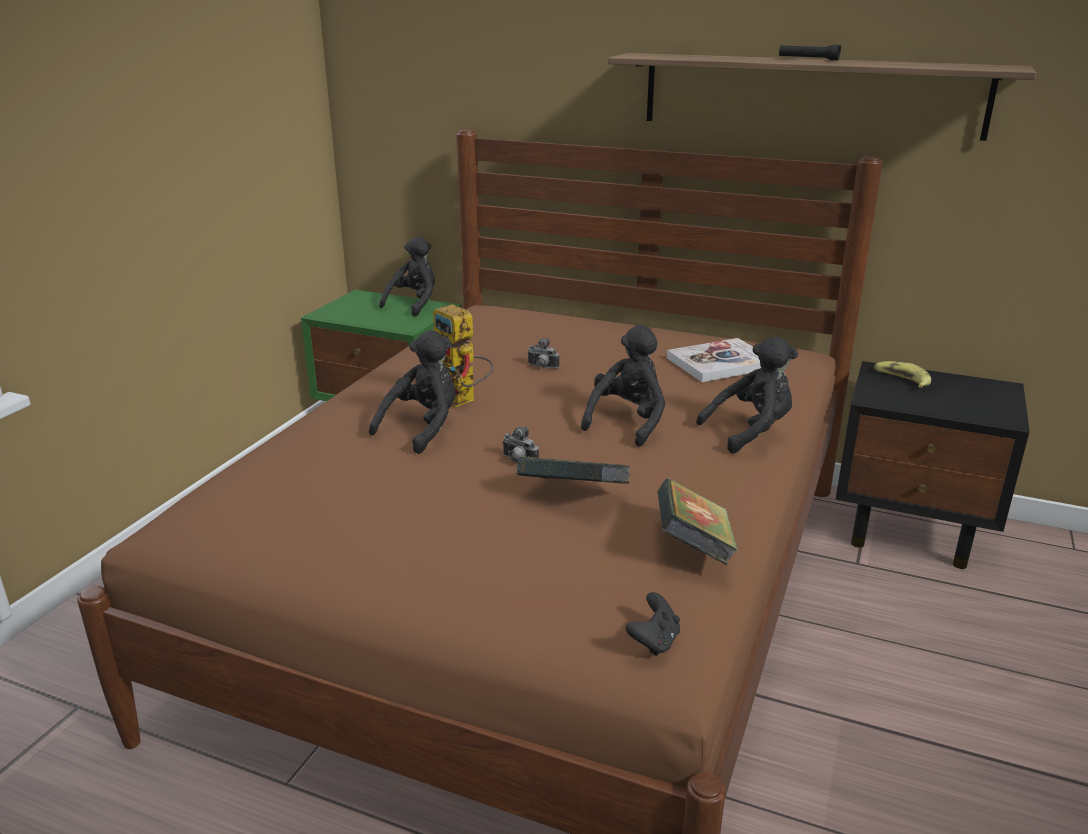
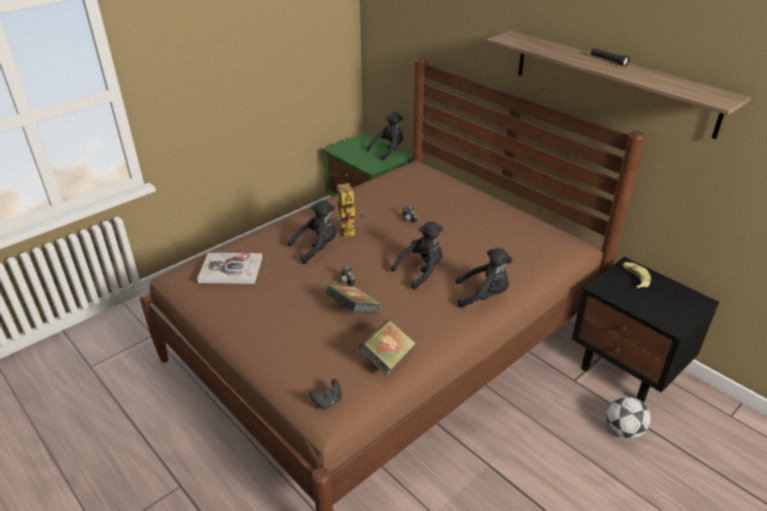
camera: 25 degrees right, 10 degrees up
book [667,338,761,382] -> book moved to [197,253,262,284]
none -> football [606,396,651,439]

